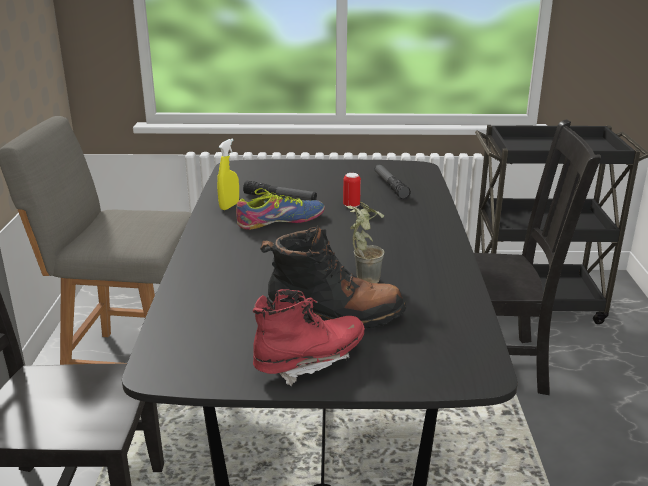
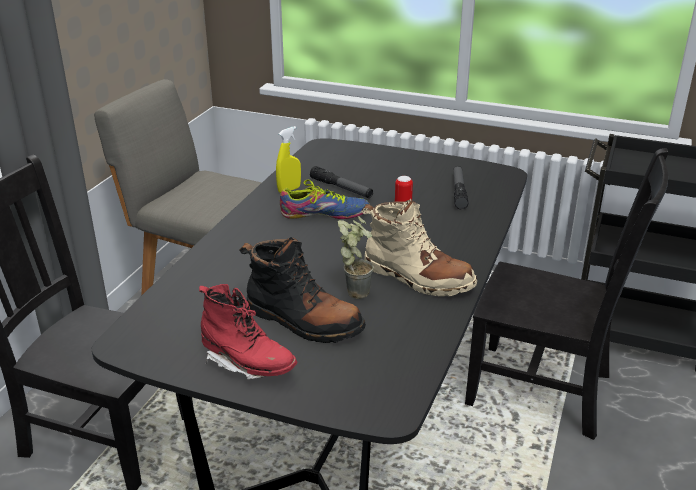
camera: 20 degrees right, 5 degrees up
red boot [253,289,365,387] -> red boot turned 45 degrees clockwise [199,284,297,379]
none -> beige boot [361,199,477,297]

